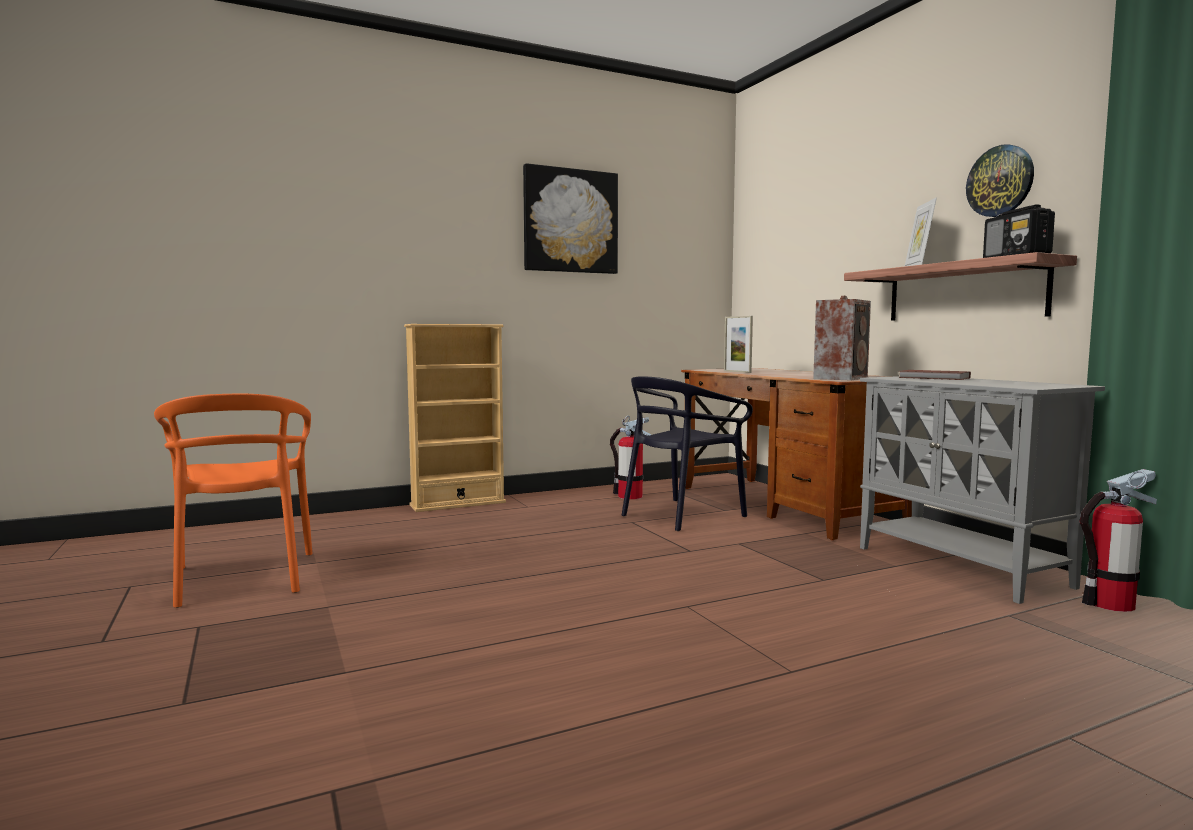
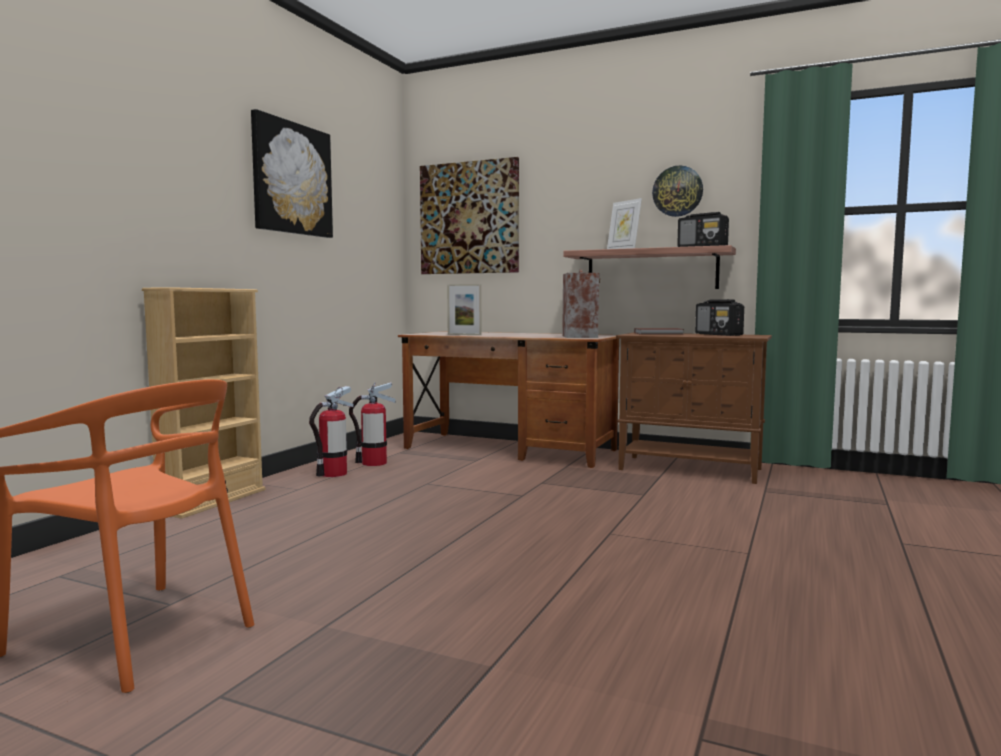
camera: 40 degrees left, 0 degrees up
black chair [622,376,753,531] -> none
grey cabinet [860,376,1105,604] -> brown cabinet [616,333,772,484]
fire extinguisher [1080,469,1157,612] -> fire extinguisher moved to [309,386,354,477]
none -> picture [420,157,519,274]
none -> radio [695,299,744,336]

